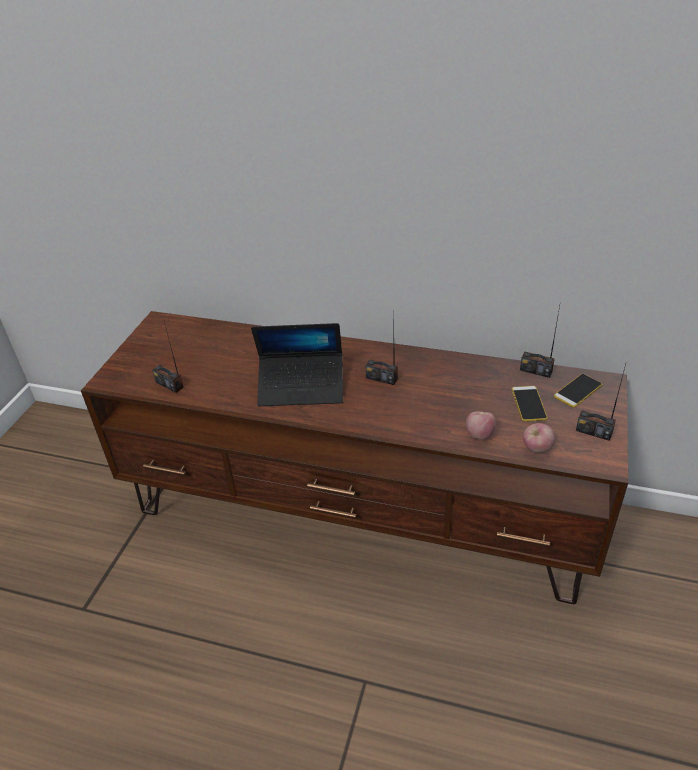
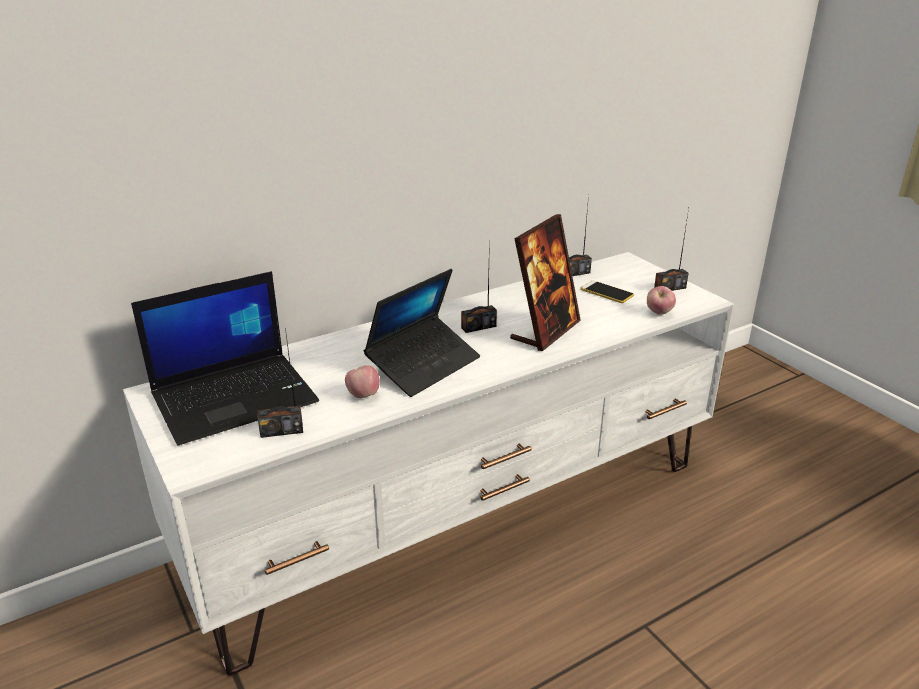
camera: 50 degrees left, 10 degrees down
brown tv stand [81,311,628,604] -> white tv stand [123,252,734,676]
apple [466,411,496,439] -> apple moved to [345,365,380,398]
phone [554,374,602,408] -> none
none -> laptop [131,271,319,445]
none -> picture frame [510,214,581,351]

